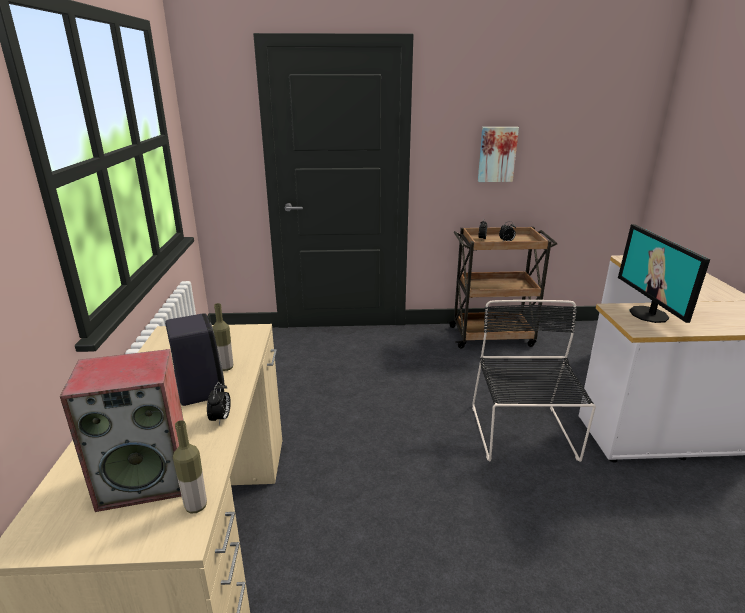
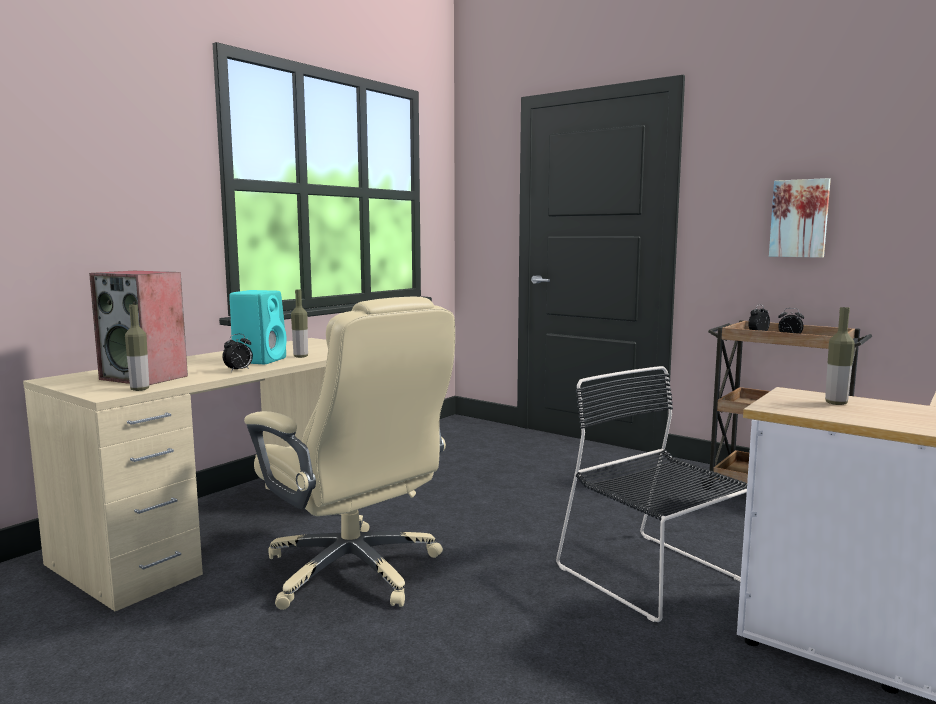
camera: 40 degrees right, 15 degrees down
black speaker [165,313,224,406] -> turquoise speaker [229,290,287,364]
black chair [472,300,596,462] -> black chair turned 75 degrees counterclockwise [556,366,747,622]
monitor [618,224,710,323] -> bottle [825,307,855,405]
none -> beige office chair [244,297,455,610]

